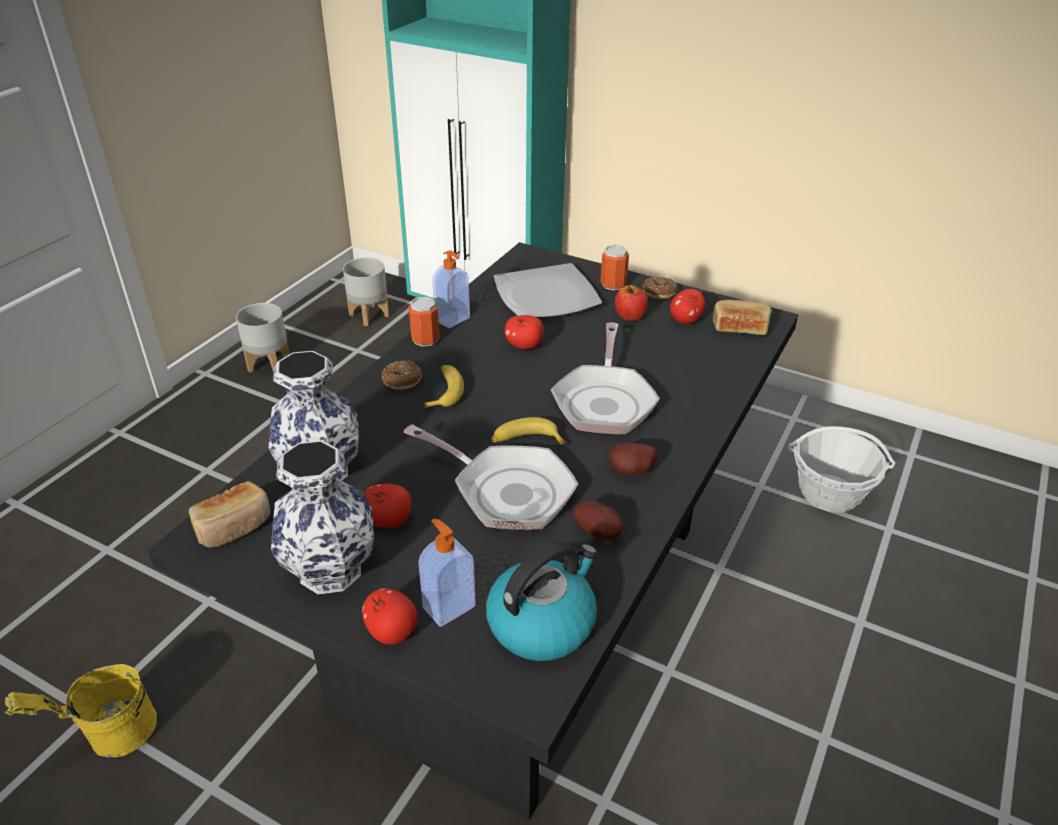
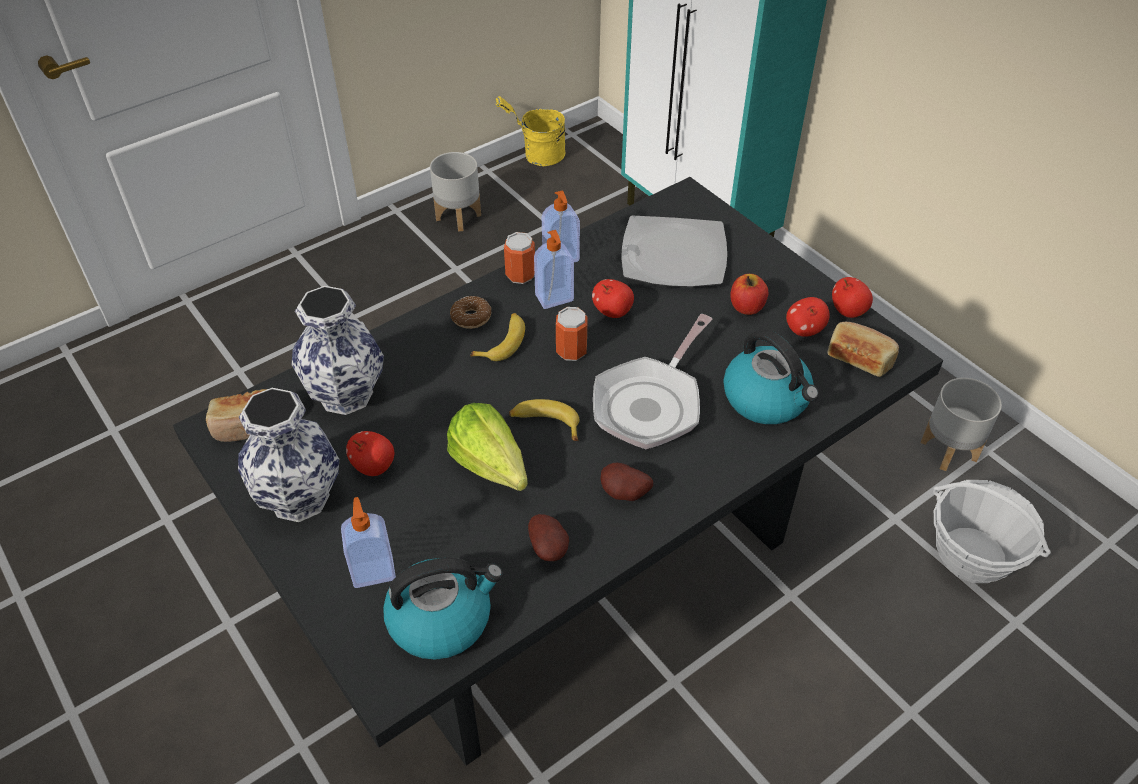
camera: 25 degrees right, 10 degrees up
yellow bucket [5,664,157,757] -> yellow bucket moved to [495,96,565,166]
grey planter [343,258,389,326] -> grey planter moved to [920,378,1002,471]
apple [362,588,418,645] -> apple moved to [832,277,873,318]
frying pan [404,424,579,530] -> lettuce [447,403,528,491]
can [600,245,629,290] -> can moved to [556,307,588,361]
donut [642,276,678,299] -> none
none -> soap dispenser [534,230,574,309]
none -> kettle [723,329,819,424]

